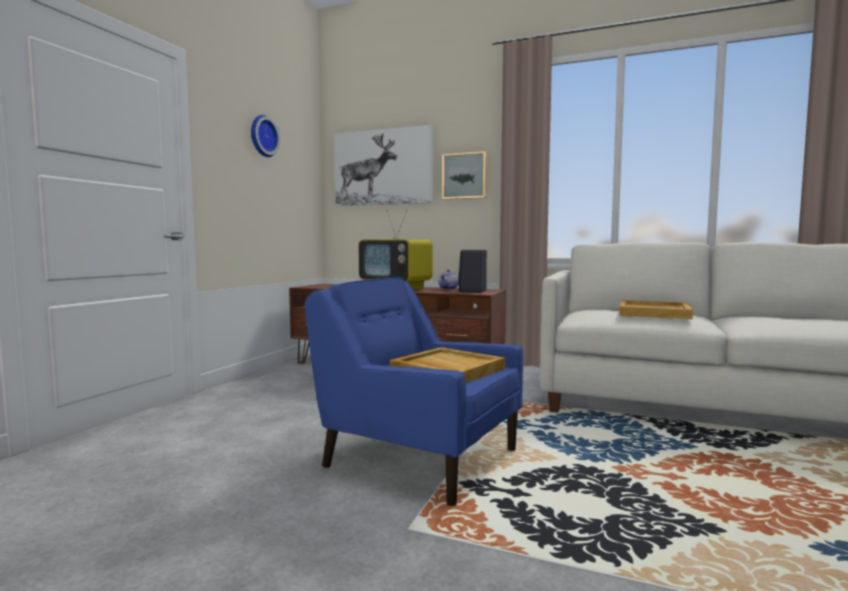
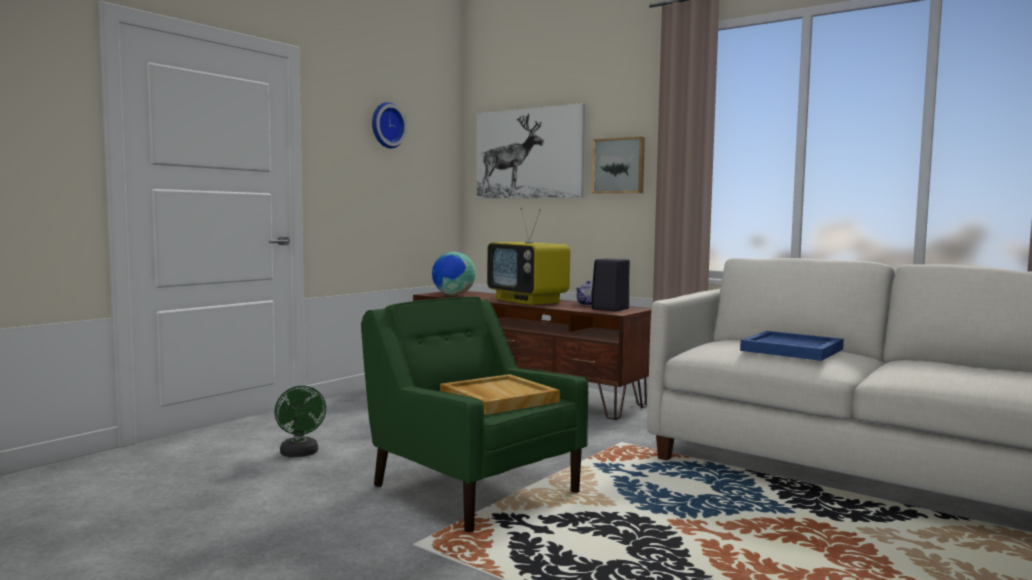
camera: 15 degrees right, 0 degrees up
blue armchair [305,278,523,506] -> green armchair [361,297,588,532]
beige tray [620,300,693,319] -> blue tray [740,331,844,361]
none -> green fan [274,386,326,457]
none -> globe [432,252,476,295]

